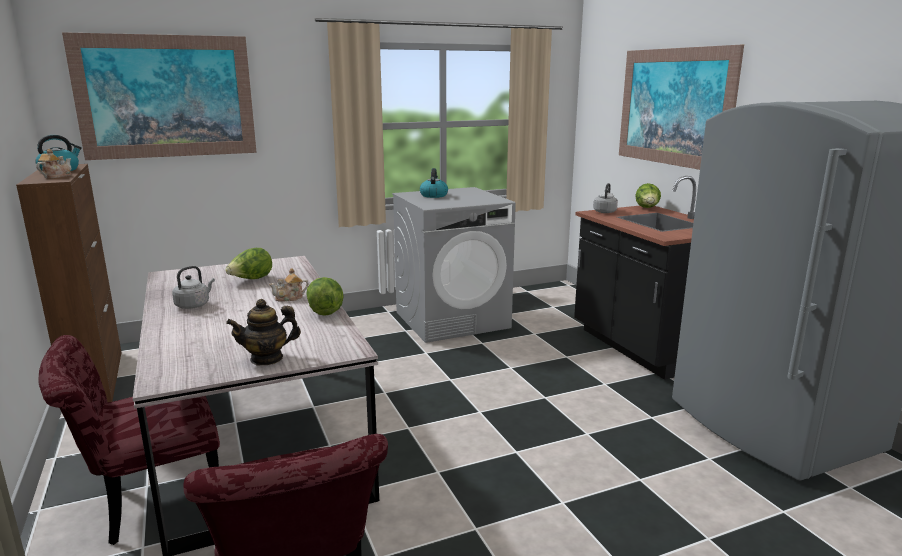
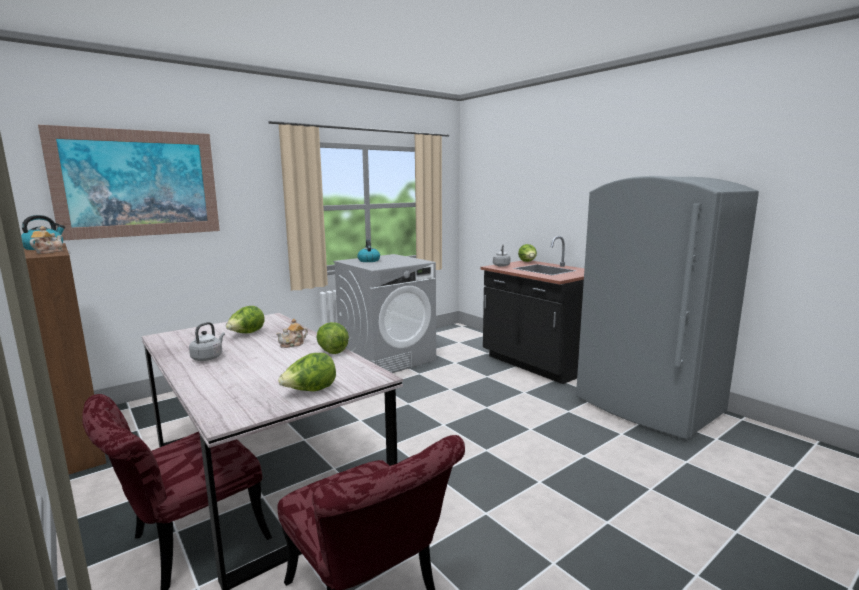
camera: 15 degrees left, 5 degrees down
teapot [226,299,301,365] -> lettuce [278,353,336,391]
picture [619,45,744,170] -> none

